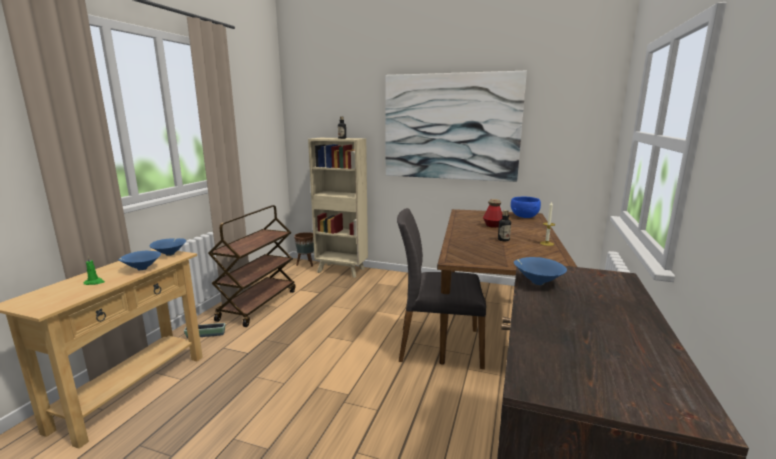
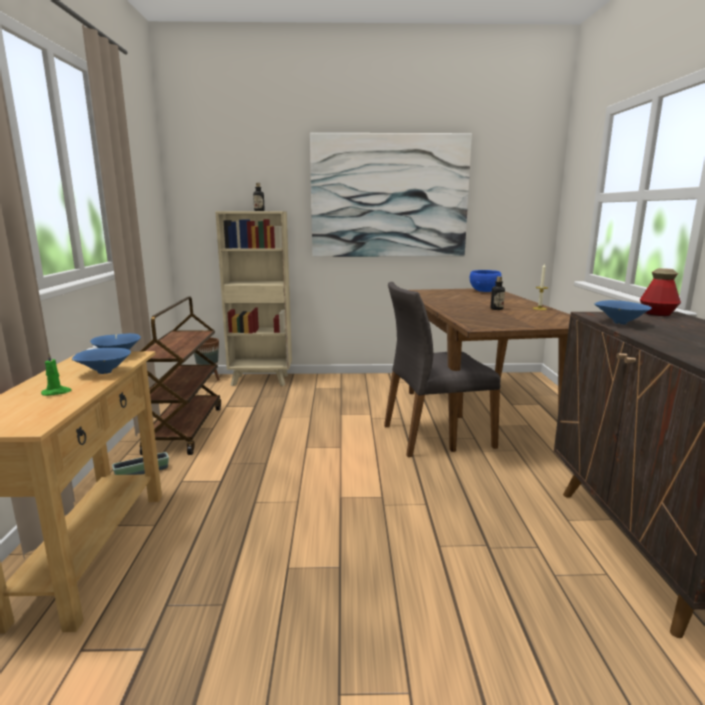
camera: 20 degrees left, 0 degrees up
bottle [483,199,503,228] -> bottle moved to [640,268,681,316]

